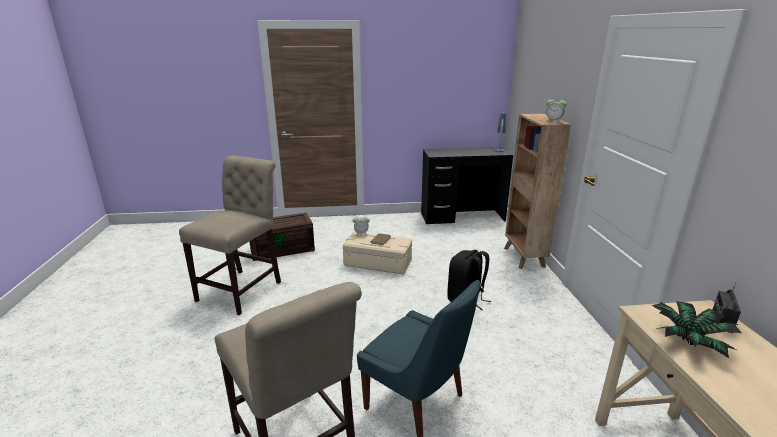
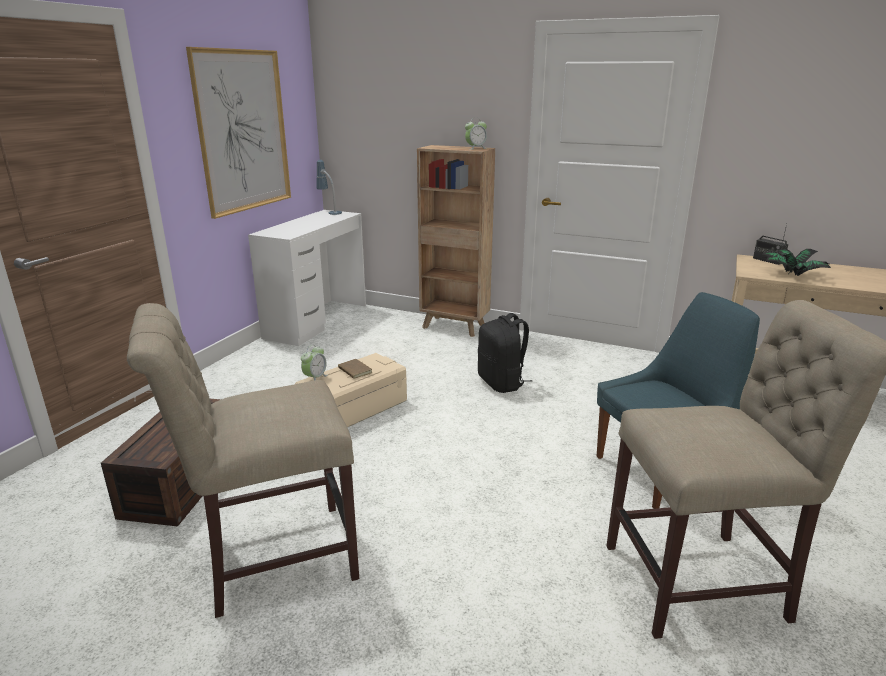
camera: 60 degrees left, 0 degrees up
beige chair [179,155,281,315] -> beige chair turned 75 degrees counterclockwise [127,303,359,618]
black desk [421,147,513,224] -> white desk [248,210,366,346]
none -> picture [186,47,291,219]

